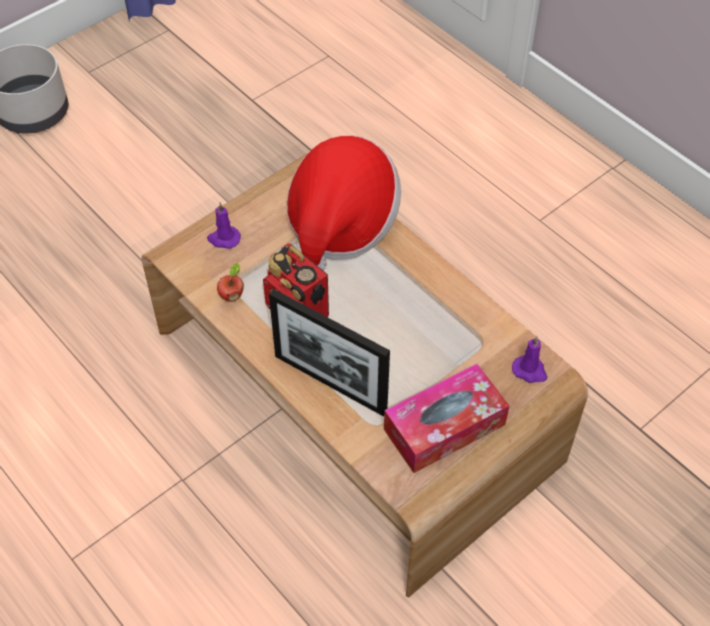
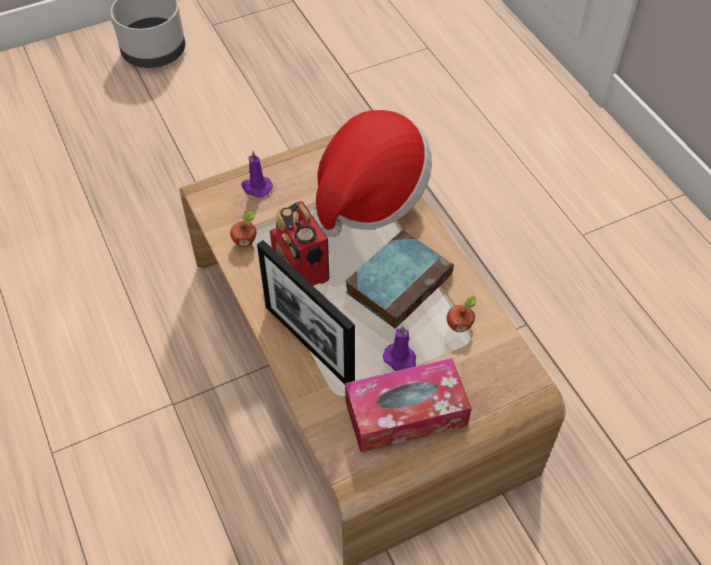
camera: 15 degrees right, 0 degrees up
purple candle [512,336,547,383] -> purple candle moved to [383,325,416,371]
none -> book [345,230,454,329]
none -> apple [447,296,476,332]

